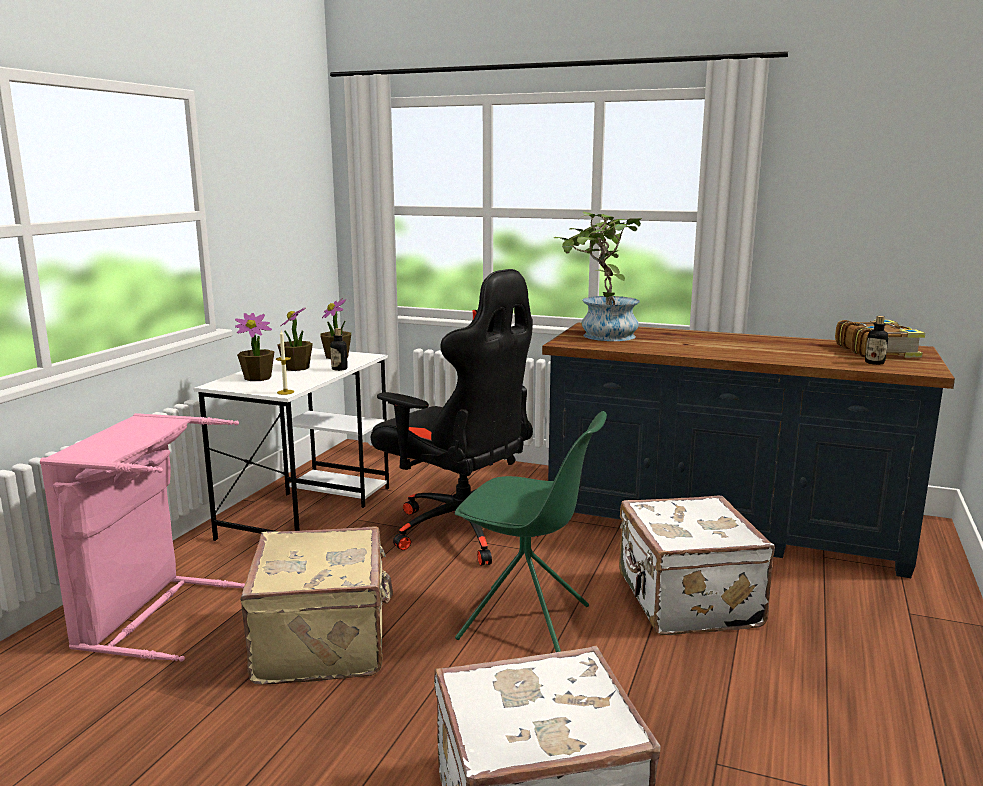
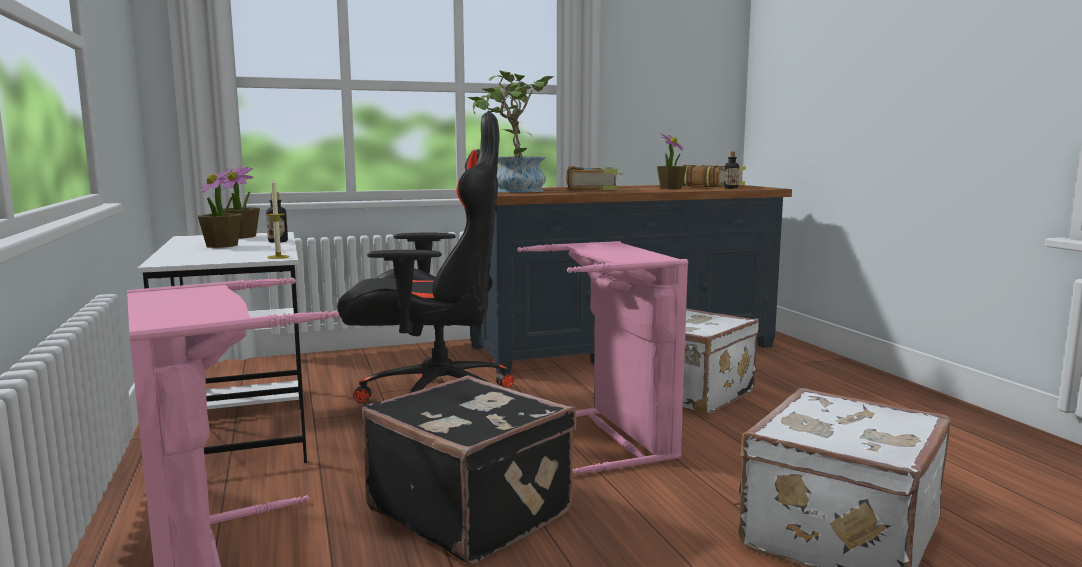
camera: 40 degrees left, 5 degrees down
potted plant [235,313,275,381] -> potted plant moved to [657,134,687,189]
beige suitcase [240,526,393,684] -> black suitcase [362,375,576,564]
green chair [455,411,607,652] -> pink laundry basket [517,241,688,474]
none -> book [567,166,626,191]

